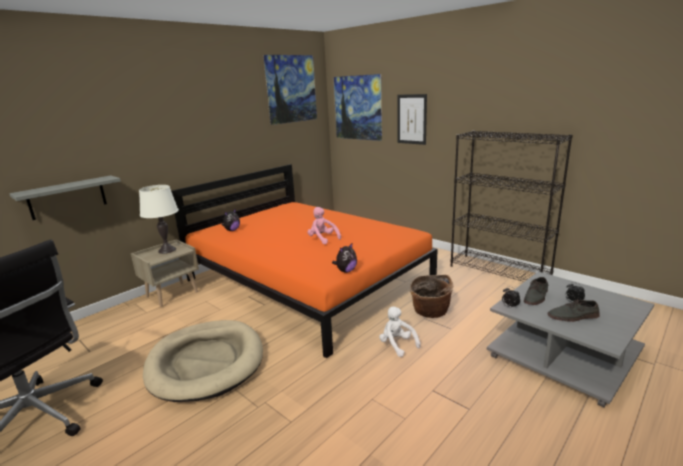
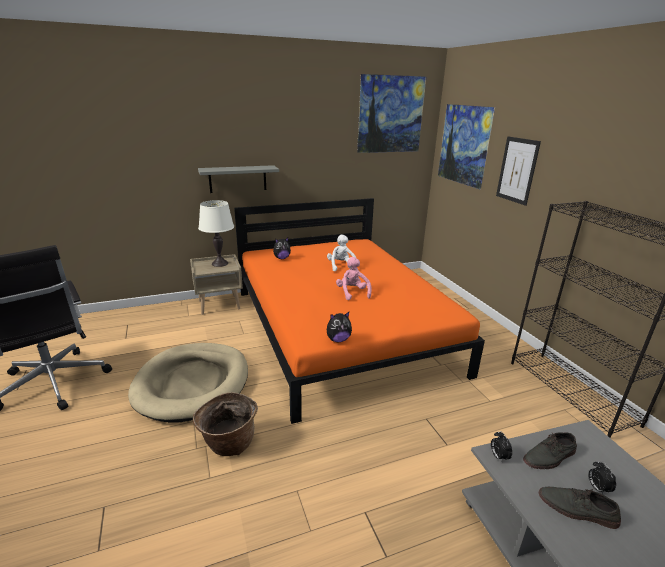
camera: 25 degrees right, 5 degrees up
grey shelf [9,175,121,220] -> grey shelf moved to [198,165,279,193]
white plush toy [379,307,421,357] -> white plush toy moved to [327,234,356,272]
basket [410,275,453,318] -> basket moved to [193,392,258,456]

